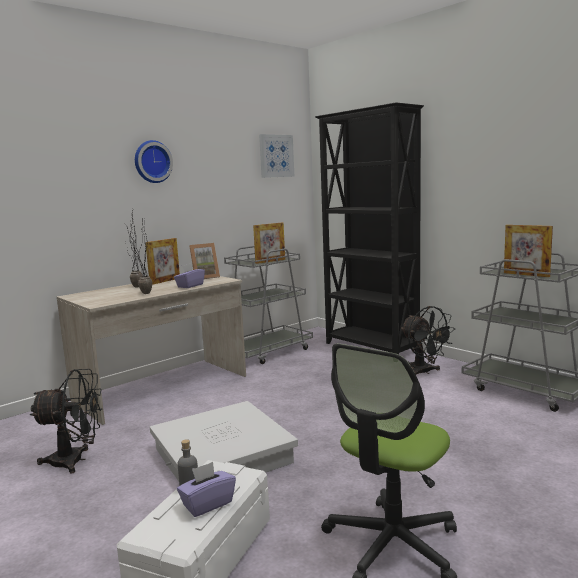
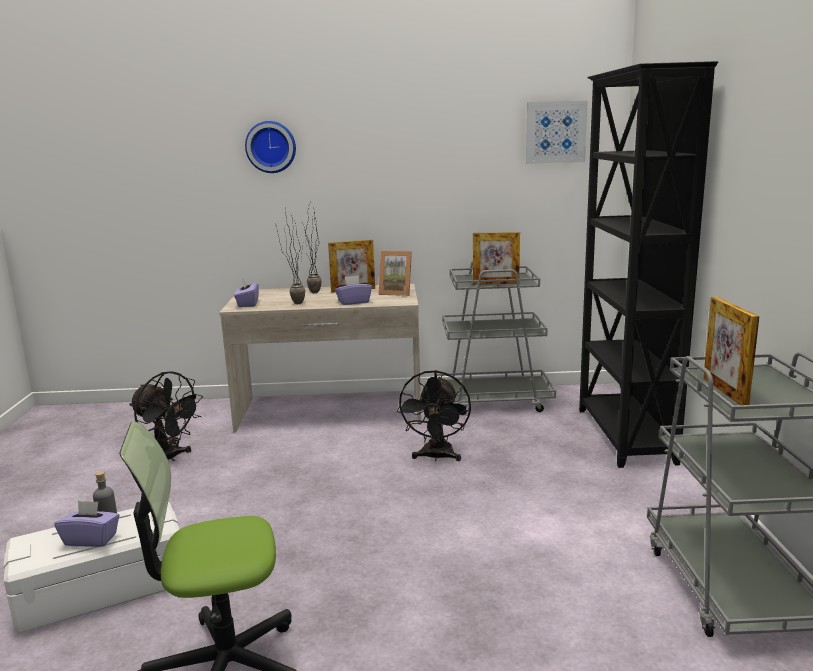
camera: 40 degrees right, 5 degrees up
wall clock [135,140,173,183] -> wall clock moved to [245,121,296,173]
white storage box [150,401,298,481] -> none
black fan [401,306,455,375] -> black fan moved to [397,370,471,461]
none -> purple tissue box [234,277,259,307]

